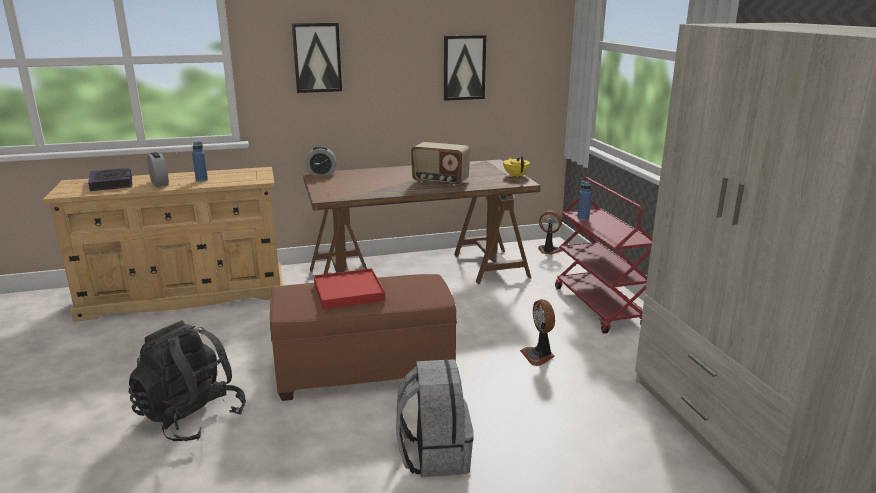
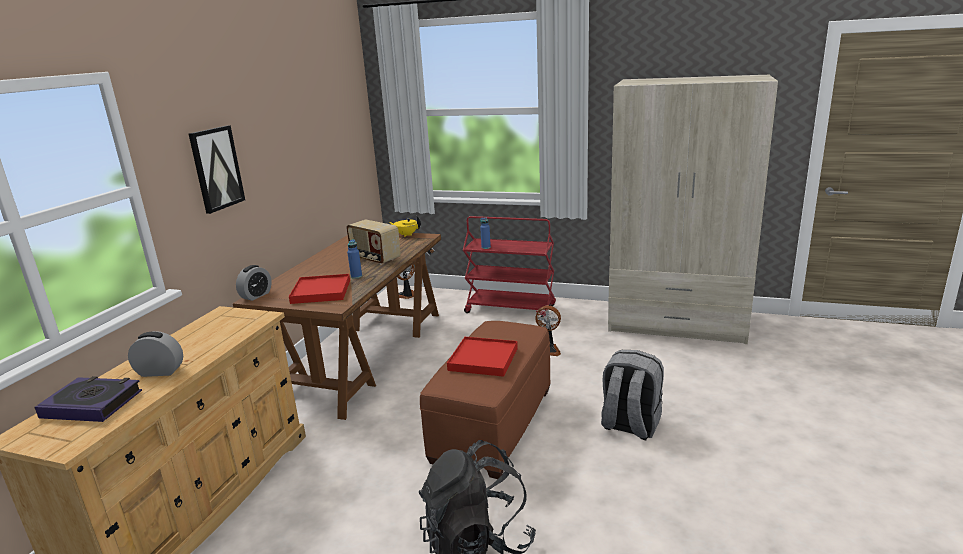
camera: 55 degrees left, 0 degrees up
blue bottle [192,141,208,182] -> blue bottle moved to [347,239,362,279]
radio [411,142,470,186] -> radio turned 75 degrees clockwise [346,219,401,265]
picture [444,35,486,101] -> none
none -> red tray [289,274,350,304]

